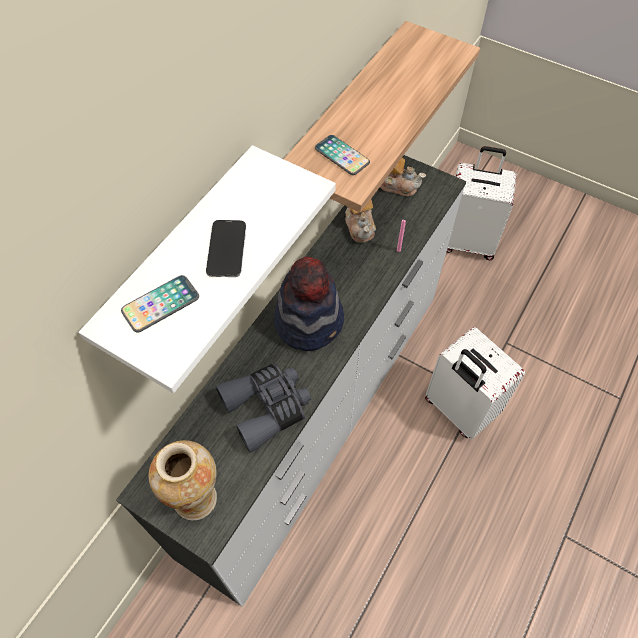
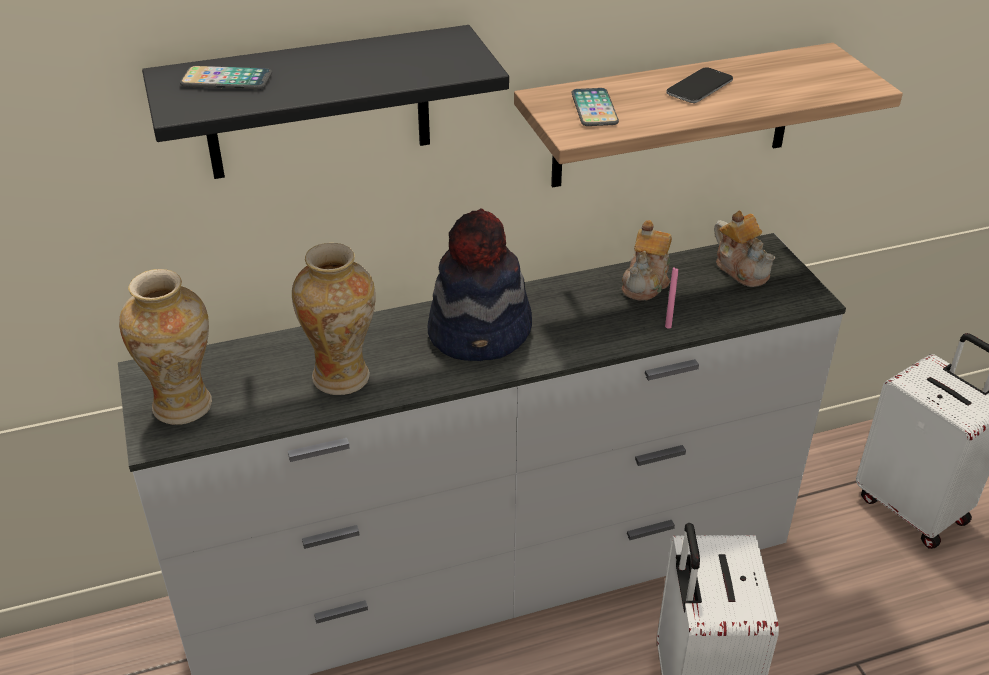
camera: 40 degrees right, 20 degrees down
white shelf [79,145,336,393] -> black shelf [142,25,509,179]
phone [206,220,246,277] -> phone moved to [666,67,733,103]
grey binoculars [216,363,311,453] -> vase [292,243,376,395]

